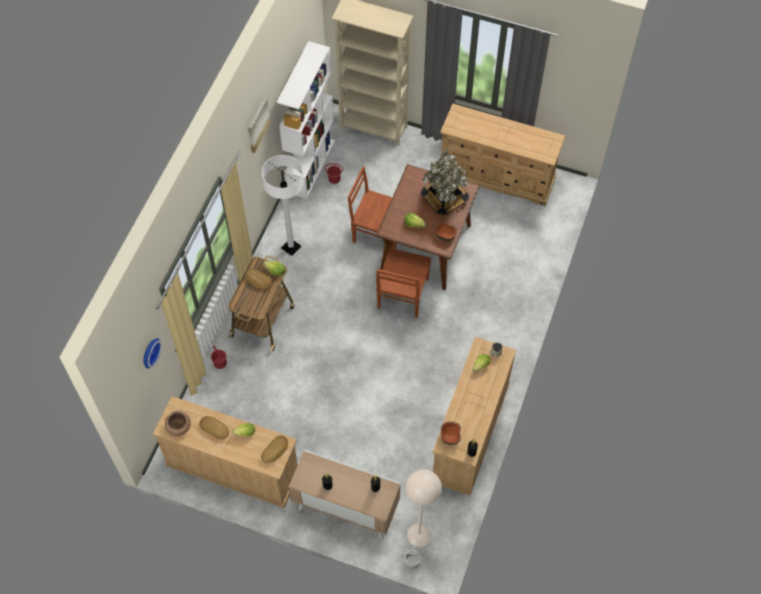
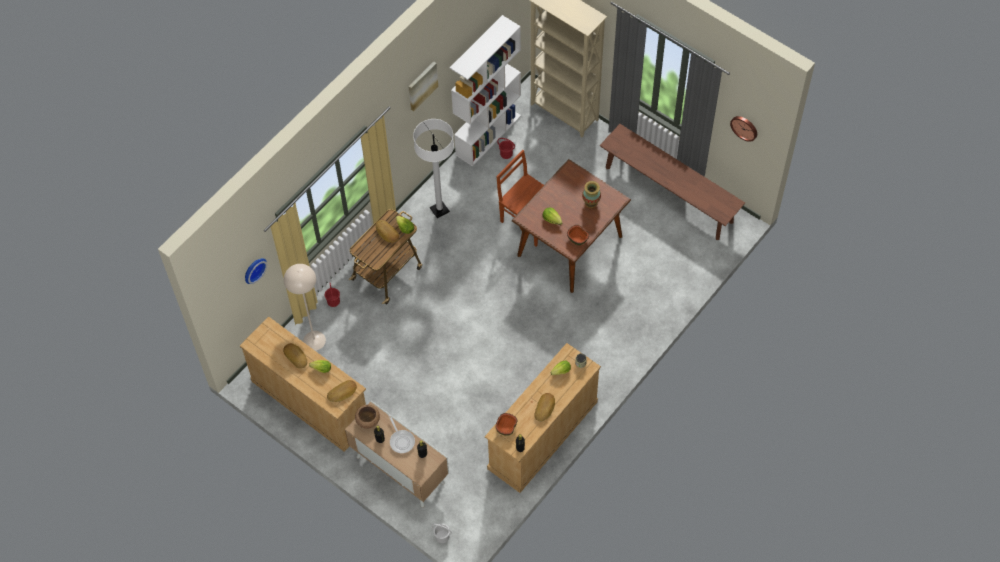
camera: 20 degrees right, 0 degrees up
brown bowl [165,411,191,436] -> brown bowl moved to [355,405,380,429]
brown chair [376,248,431,318] -> none
beige floor lamp [405,469,442,547] -> beige floor lamp moved to [284,264,326,351]
potted plant [421,149,469,214] -> vase [582,181,601,208]
beige dresser [440,103,565,206] -> brown bench [600,124,745,240]
none -> frying pan [388,415,415,453]
none -> bread [534,393,555,422]
none -> wall clock [730,116,757,142]

